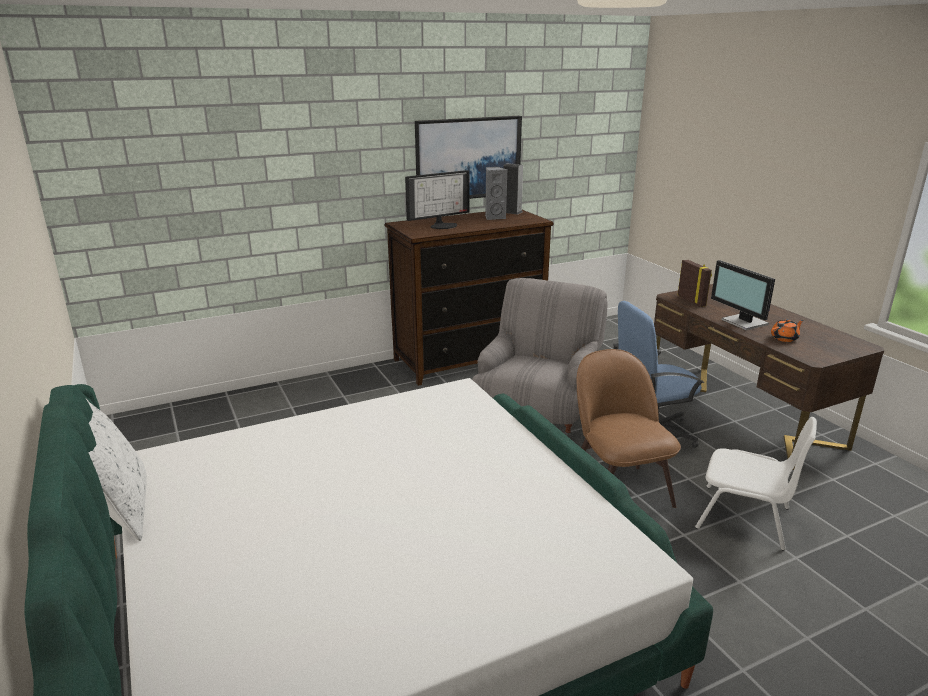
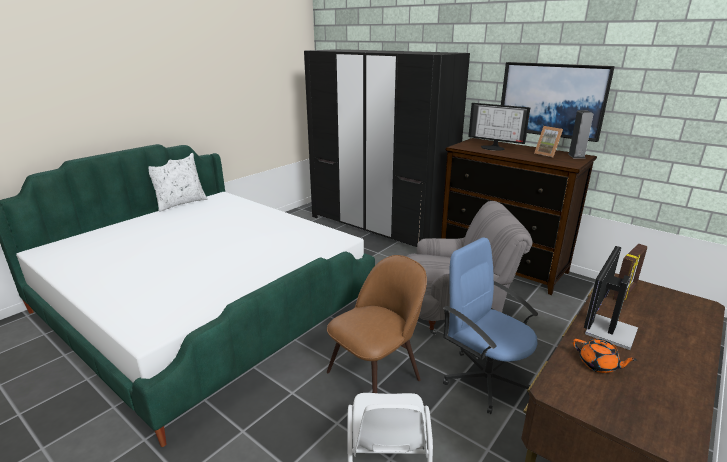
camera: 65 degrees right, 0 degrees up
grey speaker [485,167,507,220] -> picture frame [534,126,563,157]
none -> black wardrobe [304,49,470,247]

